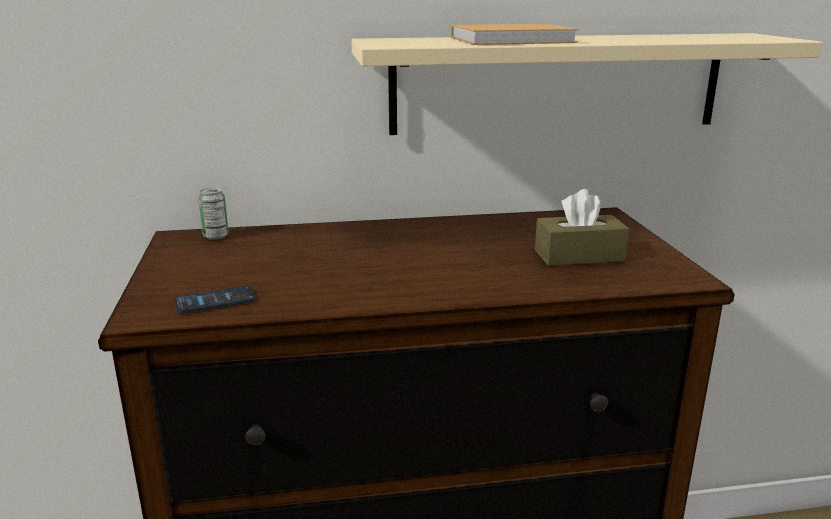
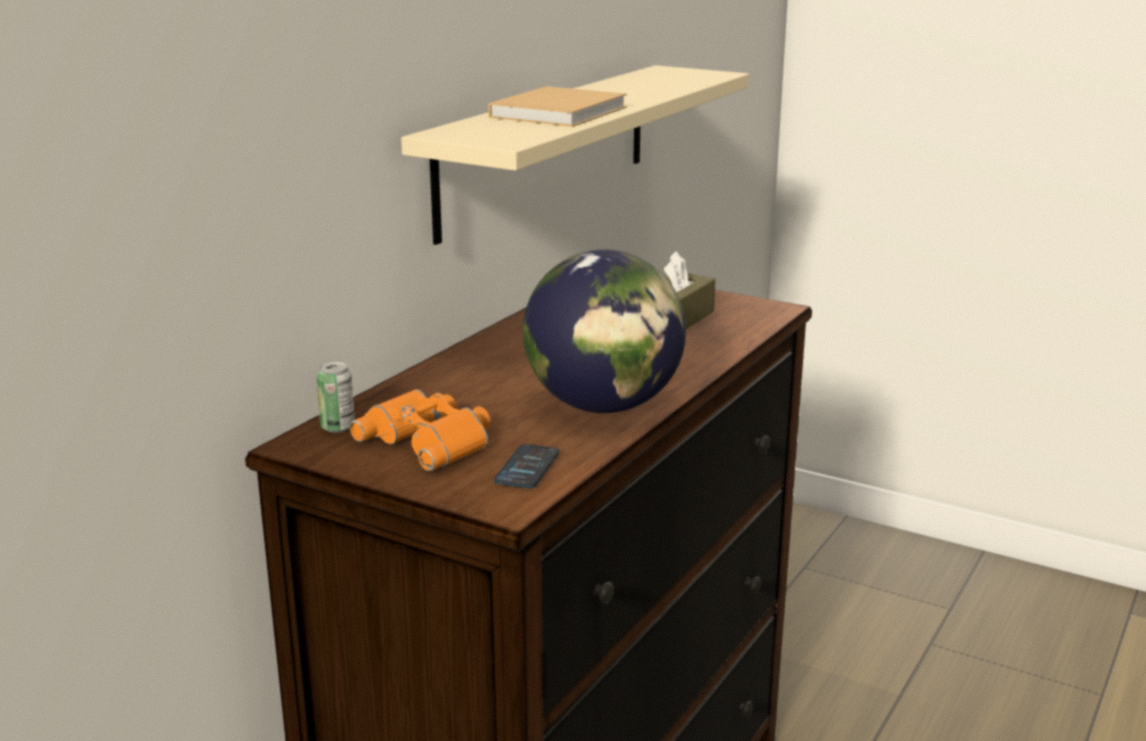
camera: 50 degrees left, 0 degrees up
none -> orange binoculars [350,389,491,471]
none -> globe [523,250,686,413]

